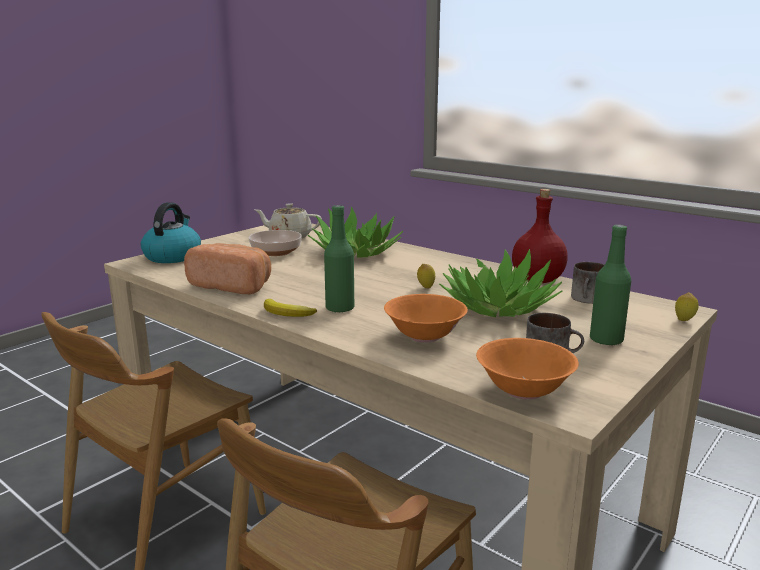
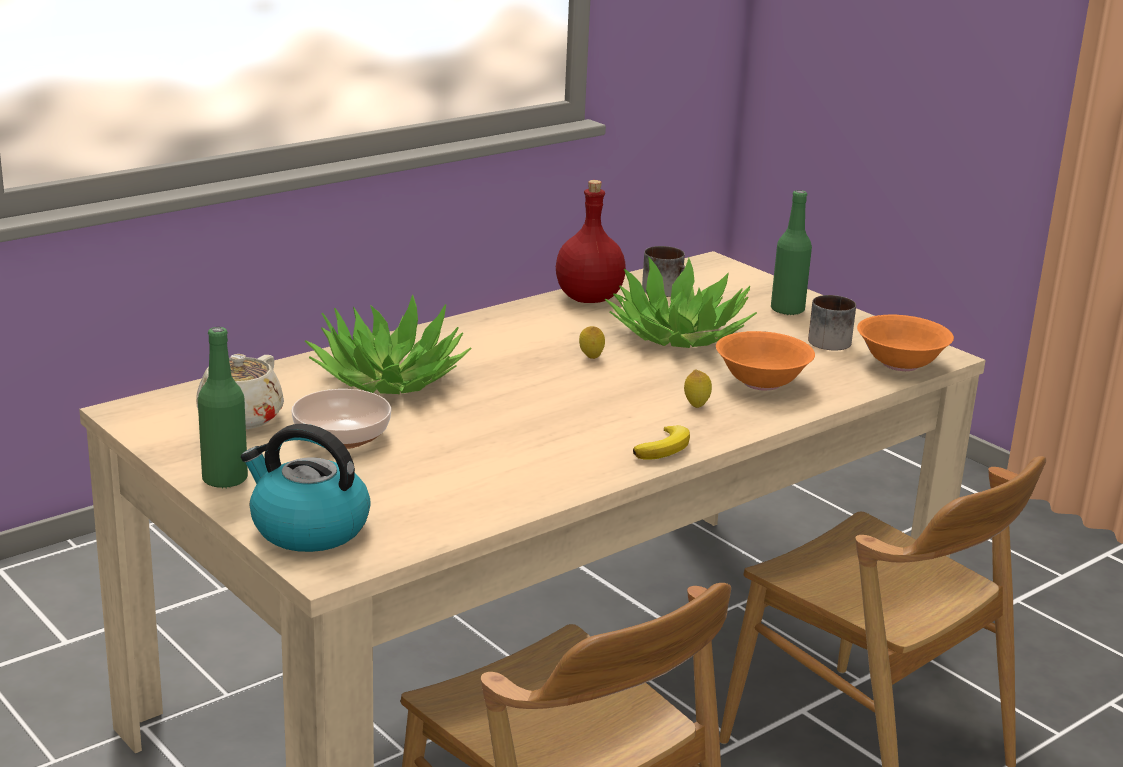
camera: 80 degrees left, 5 degrees up
bread [184,243,271,294] -> none
green bottle [324,205,354,313] -> green bottle moved to [198,327,248,488]
lemon [675,292,699,321] -> lemon moved to [684,370,712,408]

